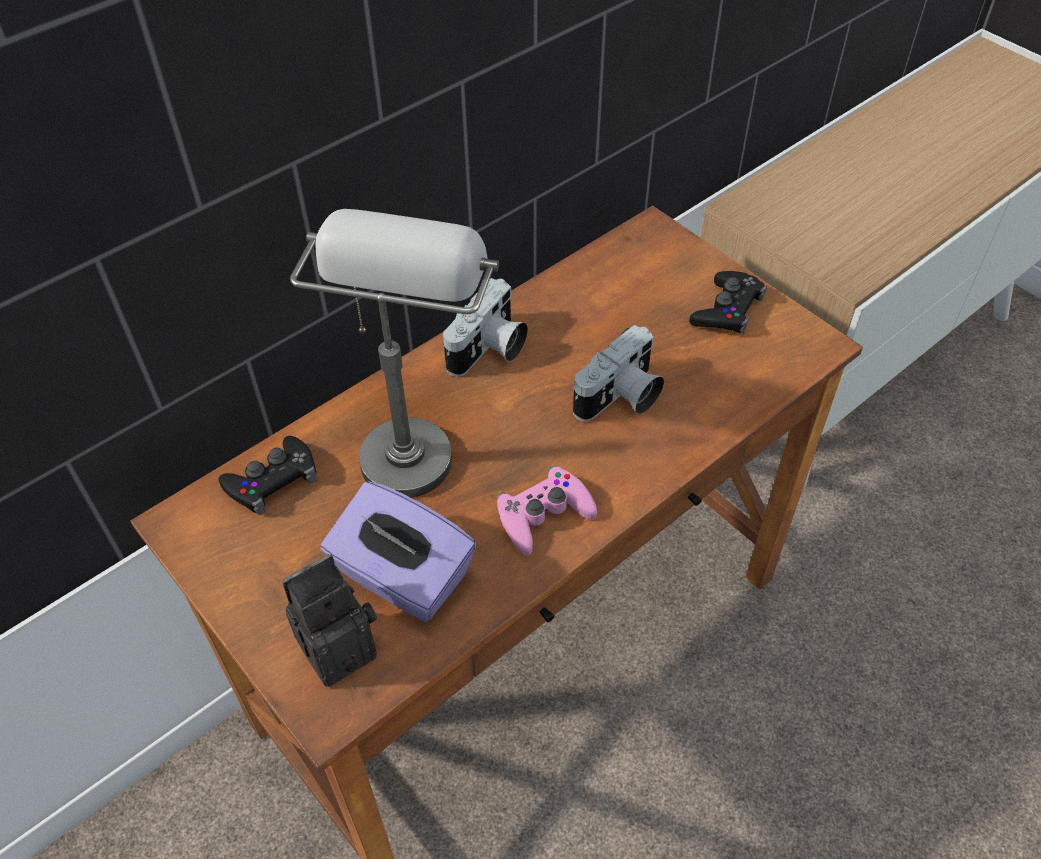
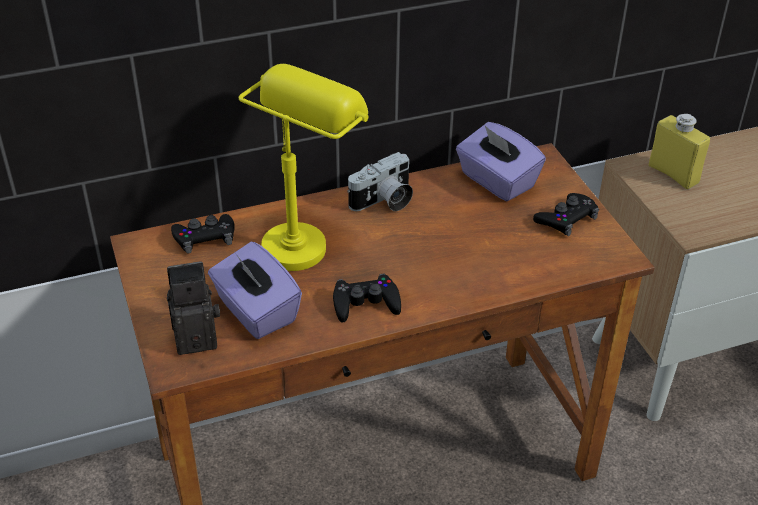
camera: 20 degrees right, 10 degrees down
grey table lamp [290,209,499,498] -> yellow table lamp [239,64,368,271]
pink game controller [497,465,597,555] -> black game controller [333,274,401,322]
camera [573,325,664,421] -> none
none -> purple tissue box [456,122,546,201]
none -> yellow bottle [649,114,710,189]

